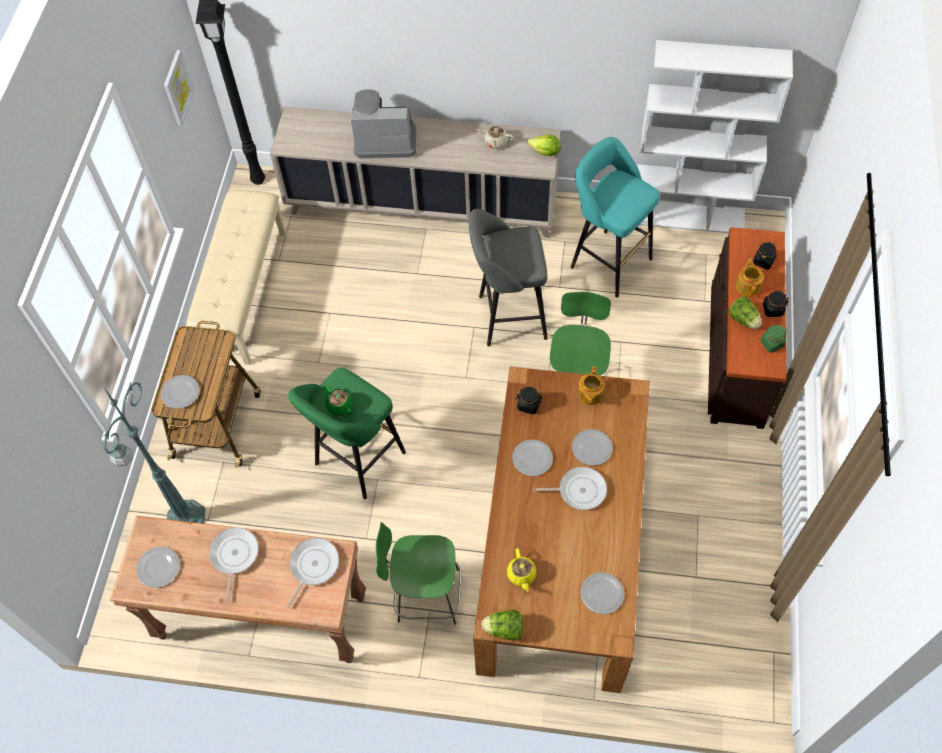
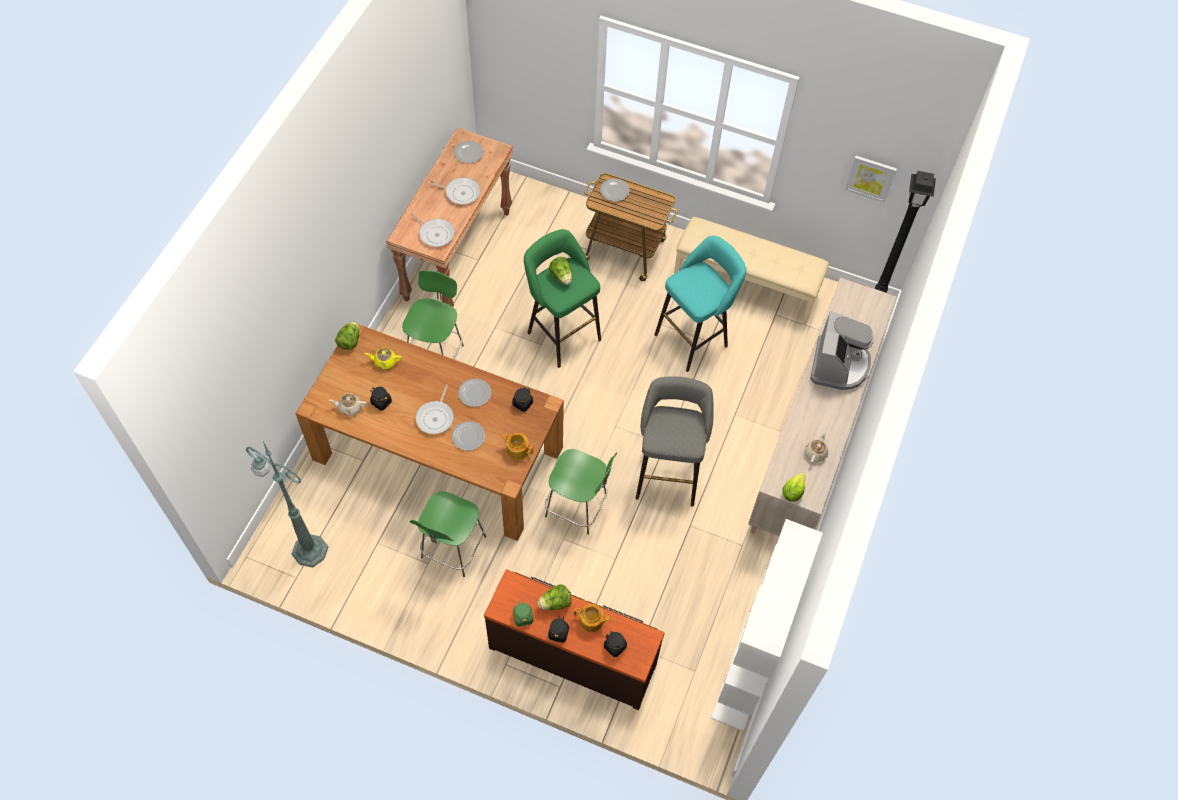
camera: 100 degrees right, 0 degrees up
green floor lamp [103,382,205,524] -> green floor lamp moved to [246,442,329,568]
green teapot [325,386,353,416] -> lettuce [549,257,572,285]
turquoise stool [571,137,660,298] -> turquoise stool moved to [654,236,747,372]
plate [581,572,624,614] -> beige teapot [329,394,367,416]
none -> black jar [370,387,392,411]
none -> green chair [410,491,486,577]

